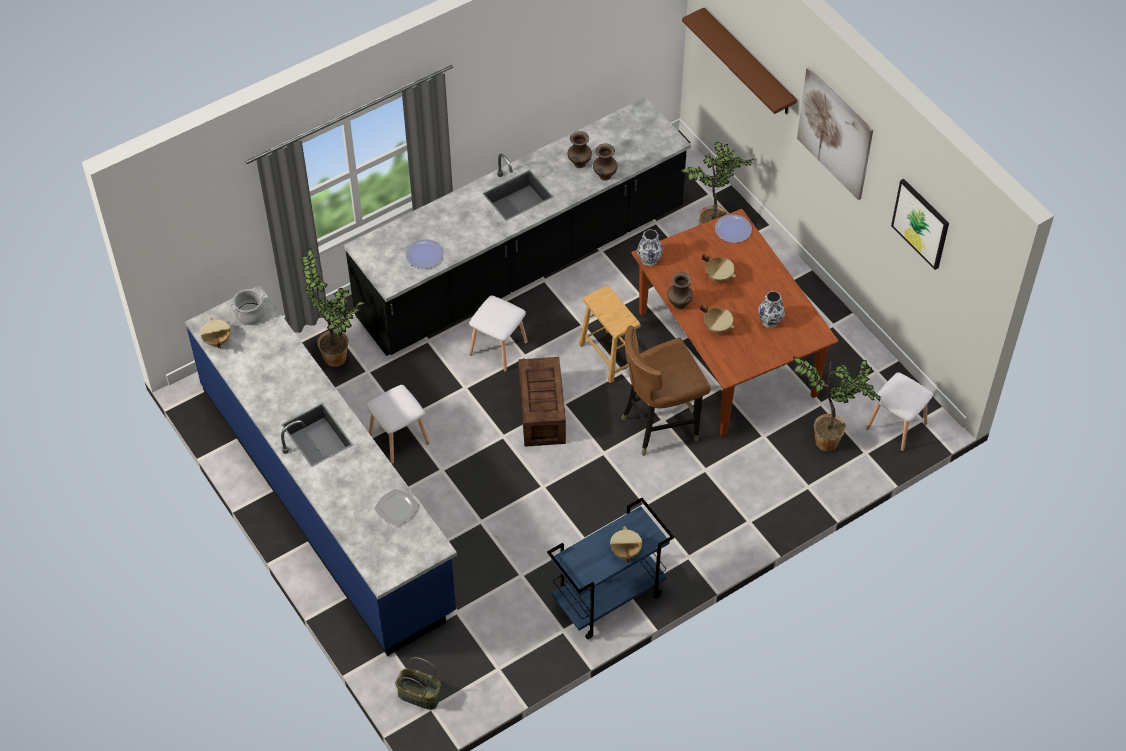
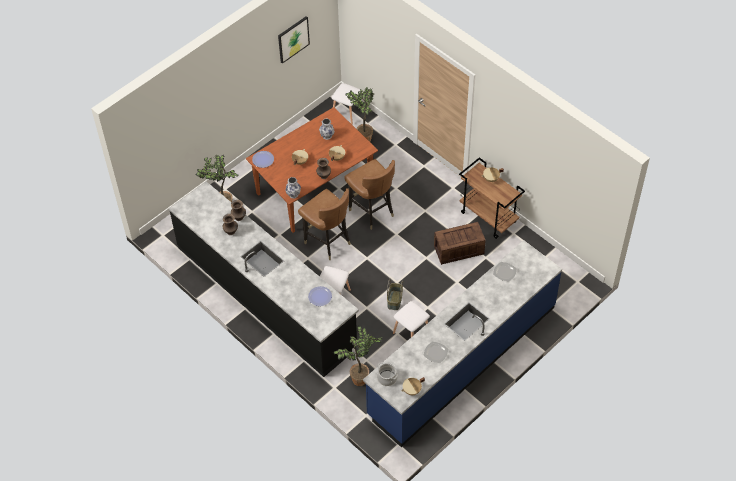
camera: 100 degrees left, 0 degrees up
basket [395,657,441,710] -> basket moved to [387,279,403,310]
crate [518,357,566,447] -> crate moved to [434,222,486,265]
blue cart [547,498,674,639] -> brown cart [459,157,525,239]
brown stool [579,286,641,383] -> brown chair [298,188,351,260]
brown shelf [682,8,797,114] -> none
picture [797,68,873,200] -> none
none -> plate [424,342,448,363]

